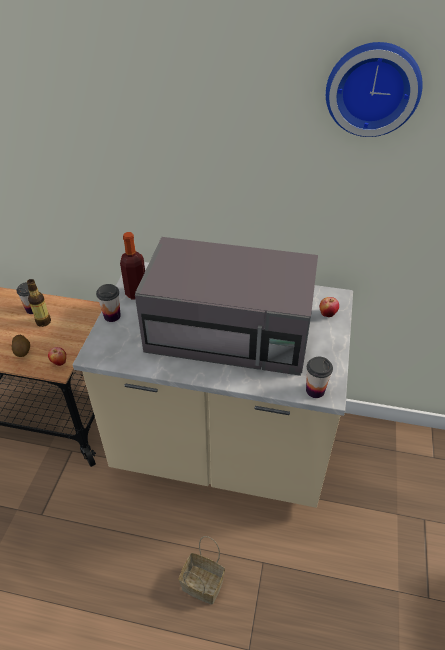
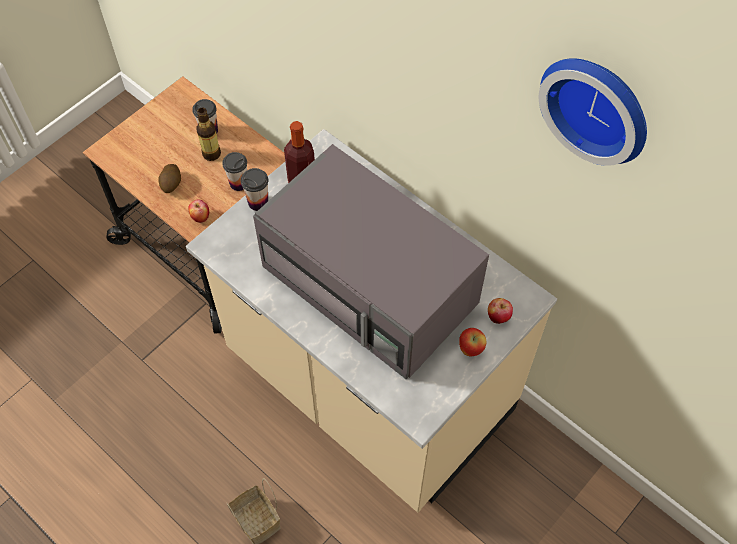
camera: 30 degrees right, 15 degrees up
cup [306,357,333,398] -> cup moved to [222,152,247,191]
none -> apple [459,328,486,356]

